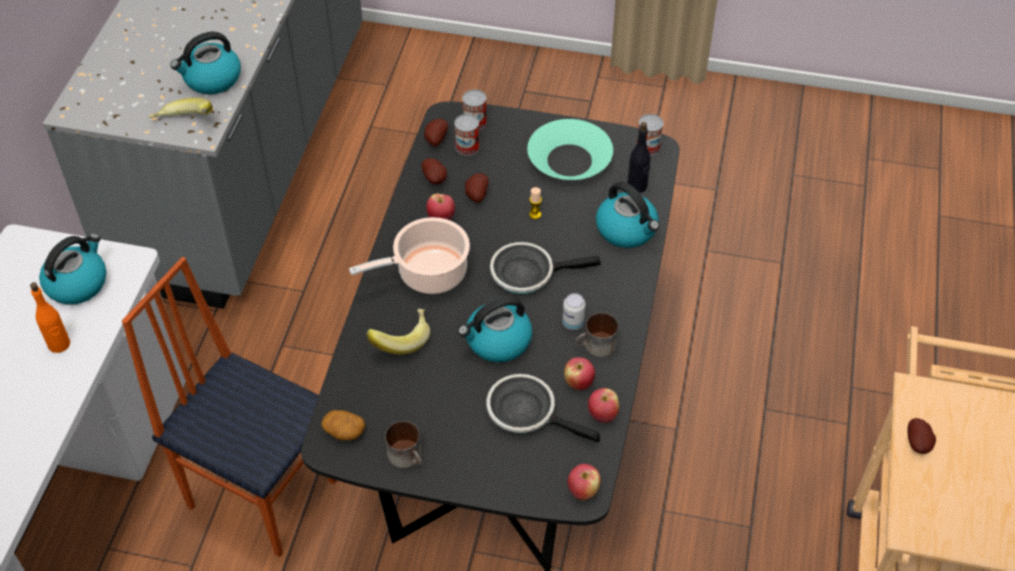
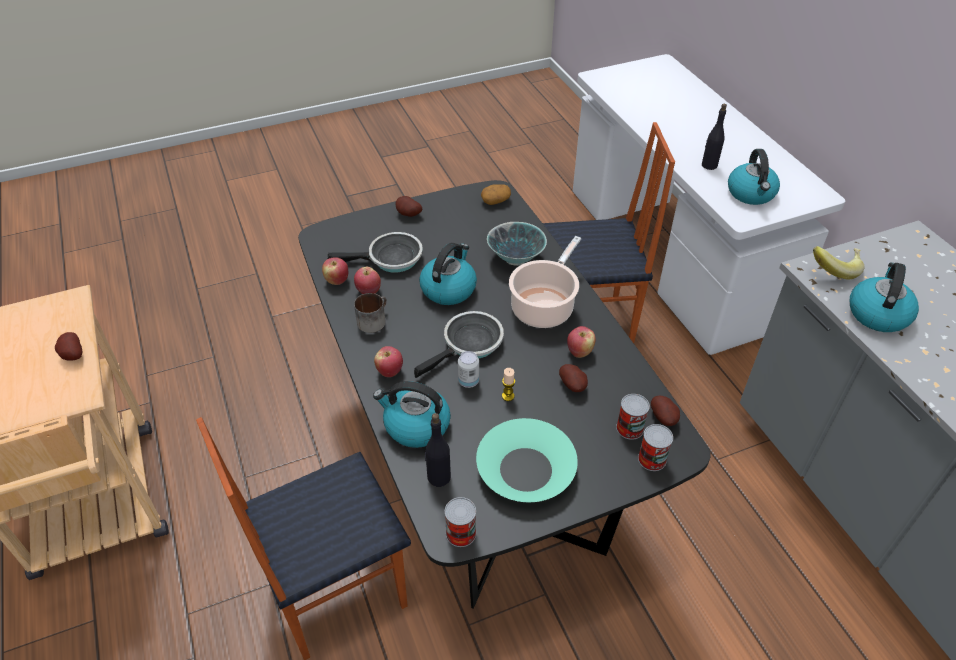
camera: 145 degrees right, 5 degrees down
orange bottle [30,282,70,353] -> black bottle [702,104,727,170]
banana [367,309,431,355] -> bowl [487,222,547,266]
mug [385,421,422,468] -> none
potato [422,158,447,184] -> potato moved to [395,196,423,217]
can [562,293,586,330] -> can moved to [458,351,479,388]
apple [568,464,601,500] -> apple moved to [374,346,403,377]
none -> chair [196,417,411,660]

